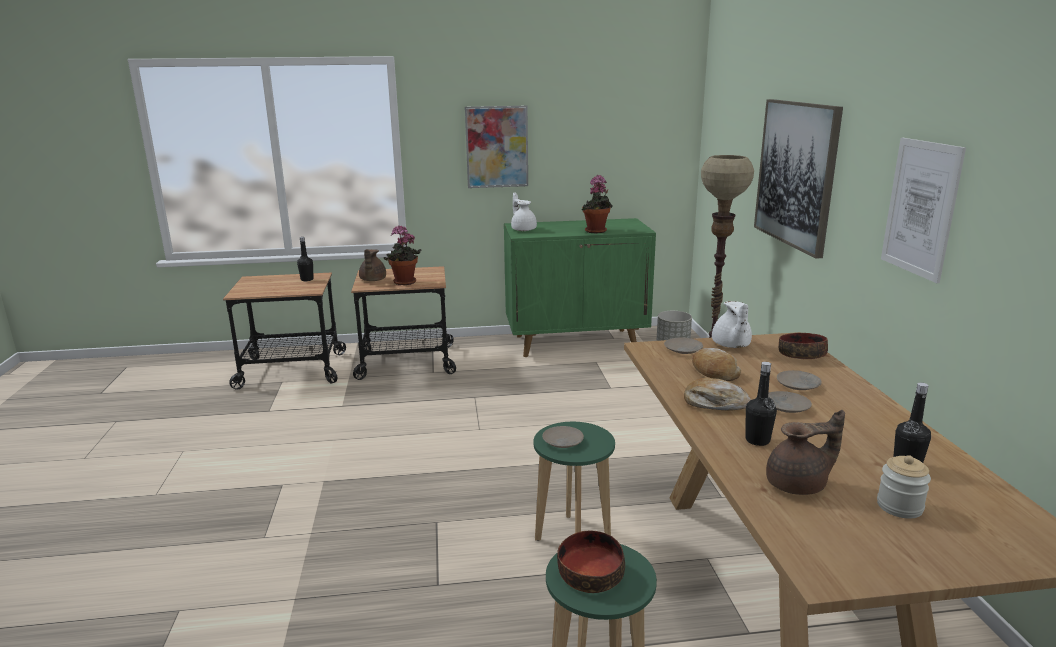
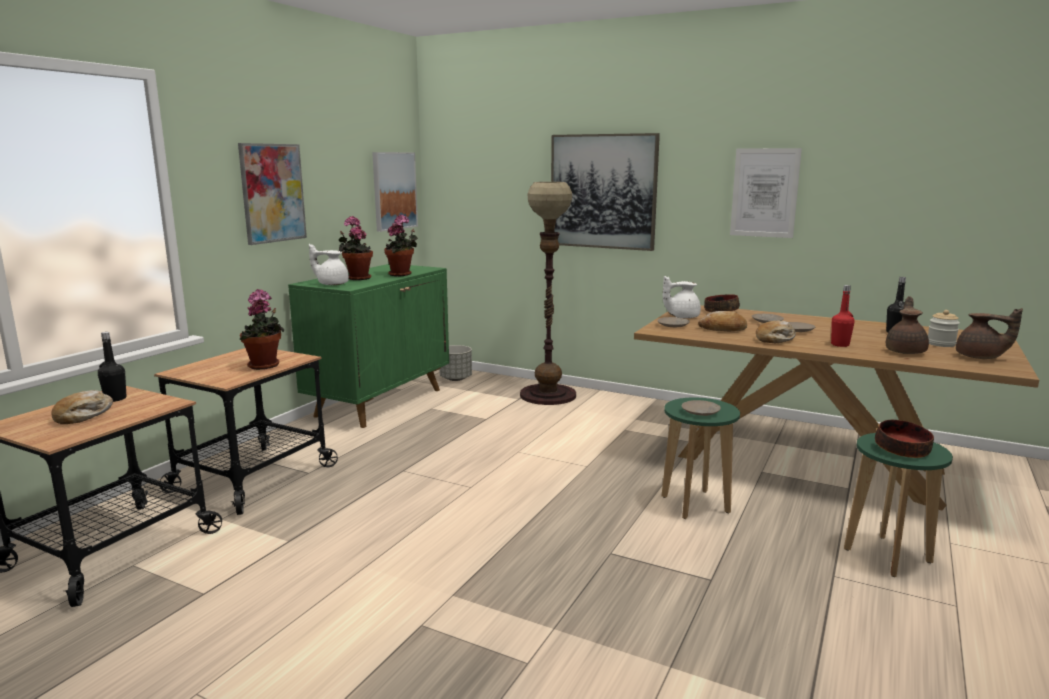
camera: 55 degrees left, 5 degrees down
brown teapot [359,249,386,281] -> brown teapot moved to [956,308,1023,359]
white teapot [712,301,752,348] -> white teapot turned 135 degrees clockwise [663,276,701,318]
black bottle [745,362,777,446] -> red bottle [831,285,855,347]
none -> bread [51,390,113,424]
none -> potted plant [338,216,373,280]
none -> picture [372,152,418,232]

